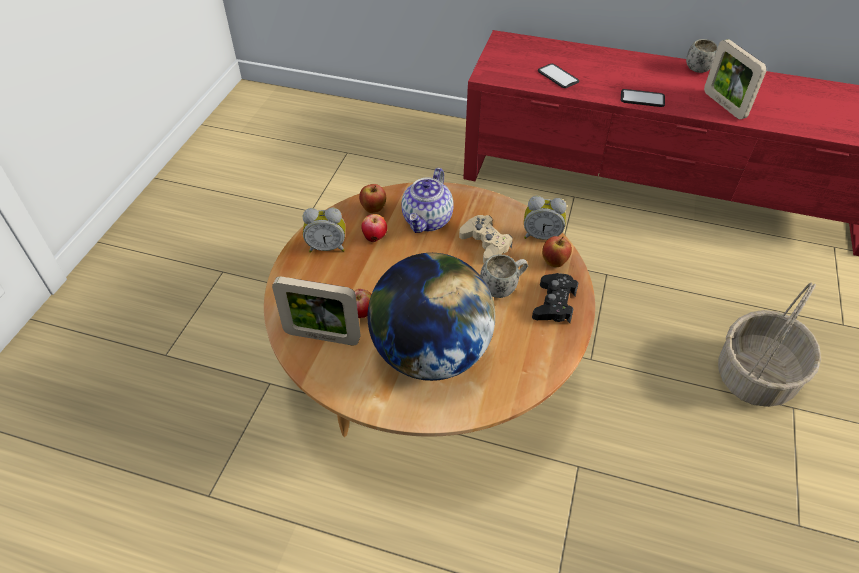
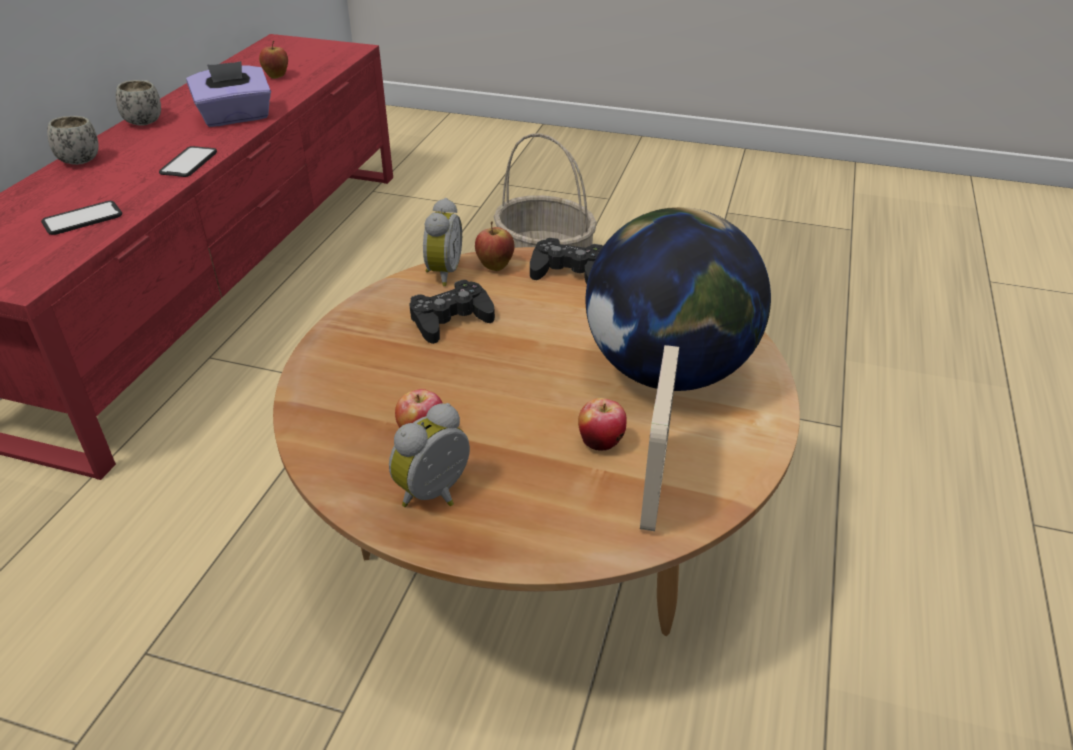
camera: 90 degrees left, 10 degrees down
alarm clock [303,207,346,253] -> alarm clock turned 135 degrees counterclockwise [389,403,470,507]
apple [359,184,386,213] -> apple moved to [259,41,288,79]
teapot [401,168,453,233] -> none
beige game controller [459,215,512,263] -> black game controller [409,280,495,344]
white mug [480,254,528,298] -> white mug moved to [47,116,99,165]
picture frame [704,39,767,119] -> purple tissue box [186,61,271,127]

